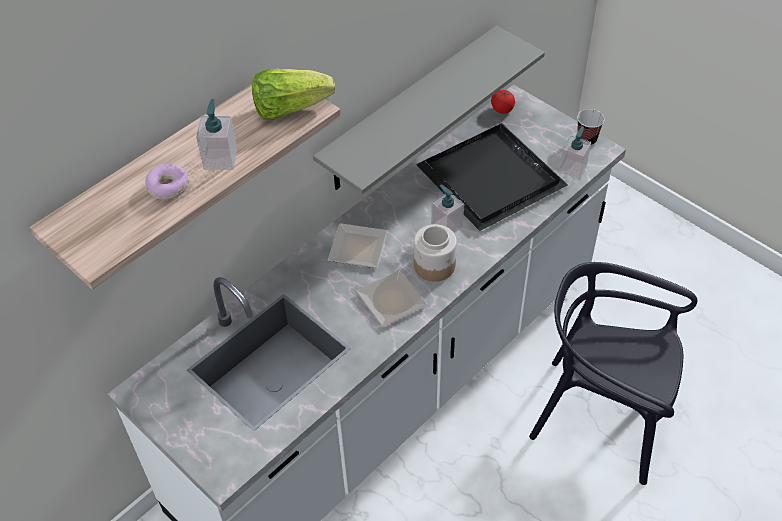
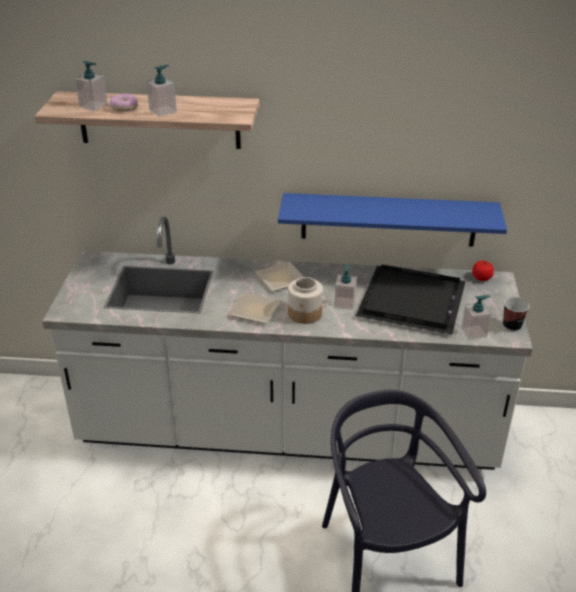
camera: 50 degrees right, 15 degrees down
lettuce [252,69,335,120] -> none
grey shelf [313,26,545,194] -> blue shelf [278,193,507,247]
none -> soap dispenser [75,61,108,111]

